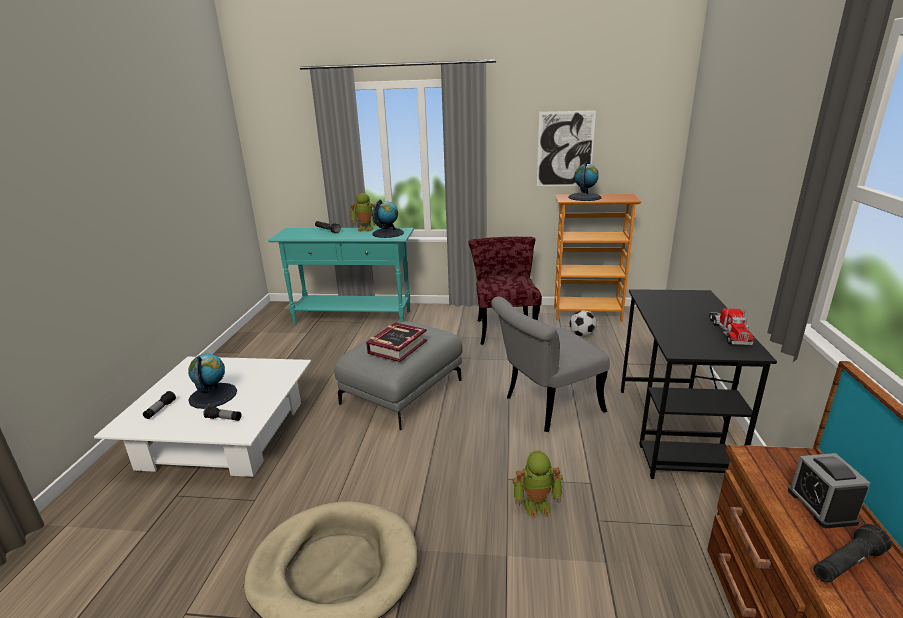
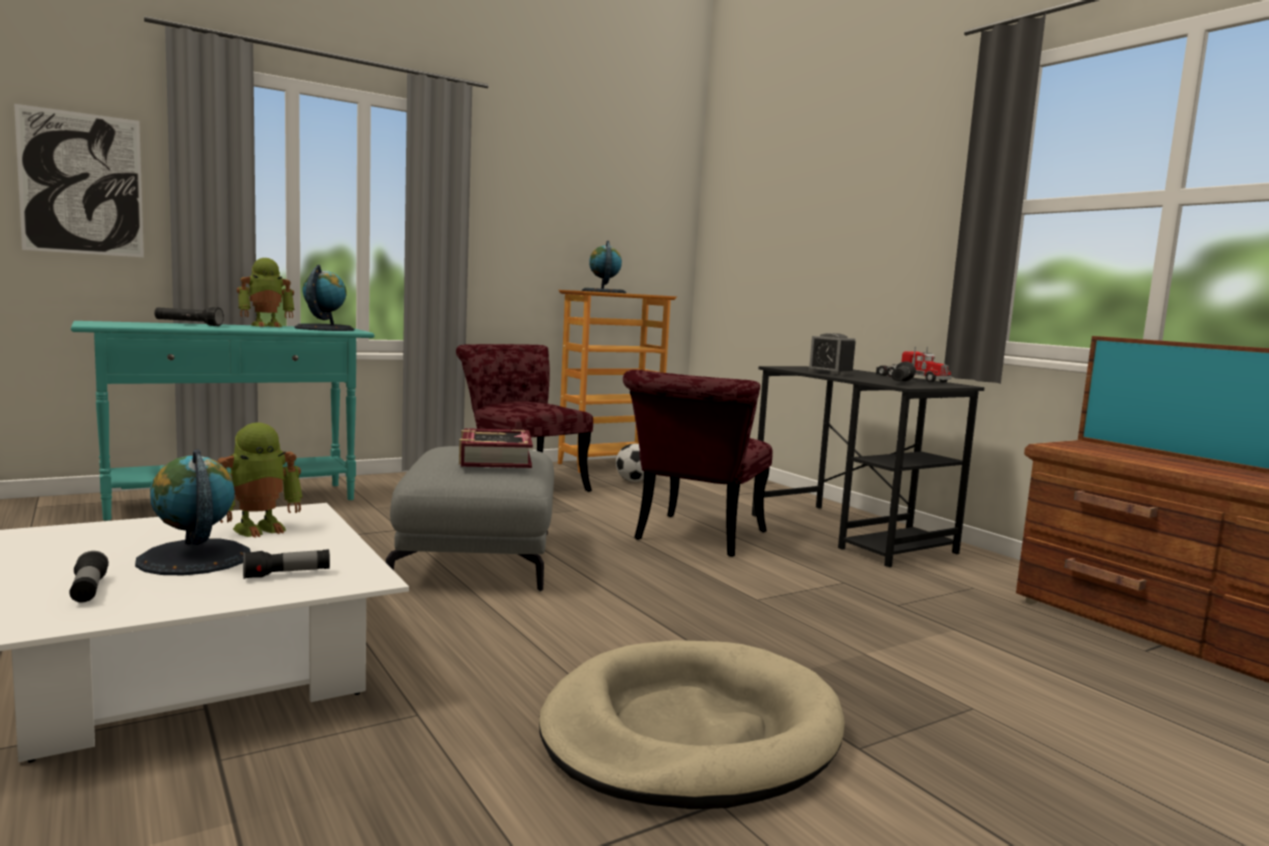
camera: 40 degrees left, 15 degrees down
grey chair [491,297,610,432] -> red chair [623,370,772,557]
toy robot [513,450,563,518] -> toy robot moved to [217,423,303,538]
picture [537,110,596,186] -> picture moved to [14,104,144,257]
alarm clock [788,453,870,528] -> alarm clock moved to [807,333,856,375]
black flashlight [814,524,892,583] -> black flashlight moved to [891,361,916,381]

